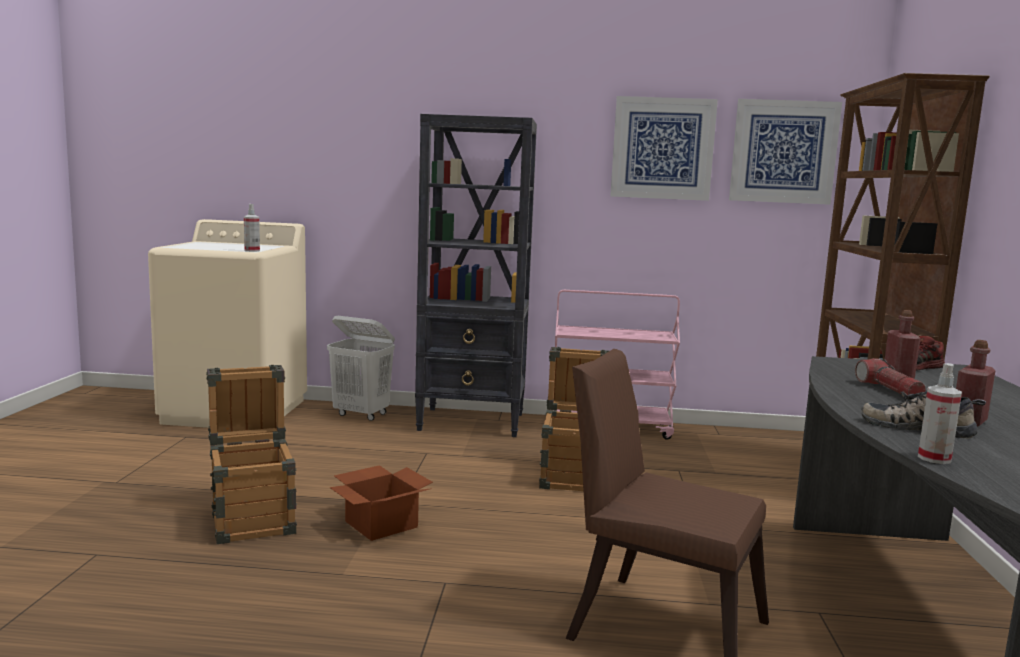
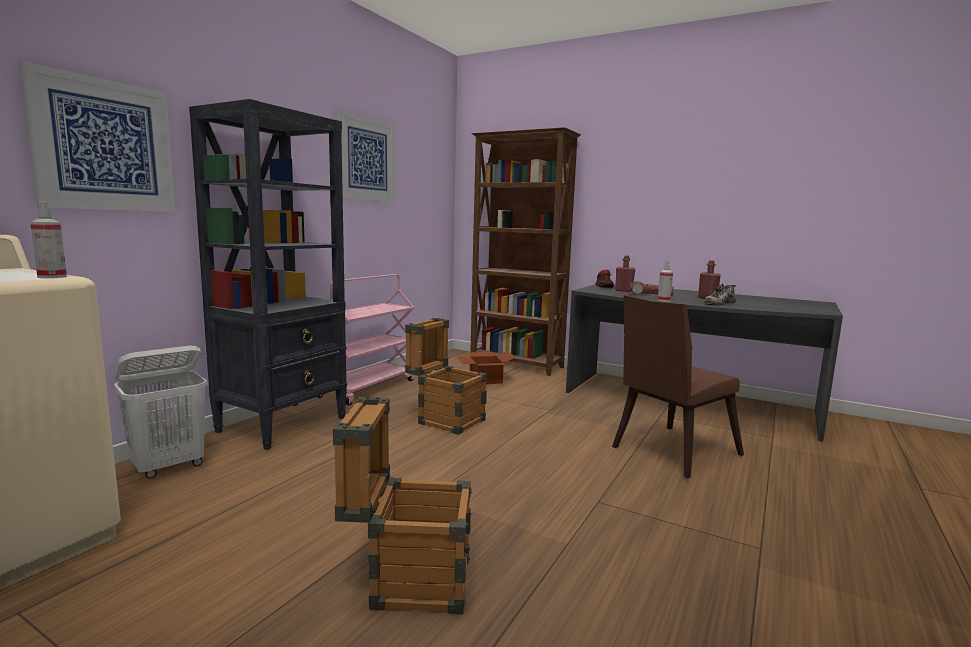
camera: 65 degrees left, 0 degrees up
cardboard box [329,465,433,541] -> cardboard box moved to [458,351,516,384]
picture [729,99,842,205] -> picture moved to [19,61,176,212]
spray bottle [918,363,962,464] -> spray bottle moved to [658,261,673,302]

